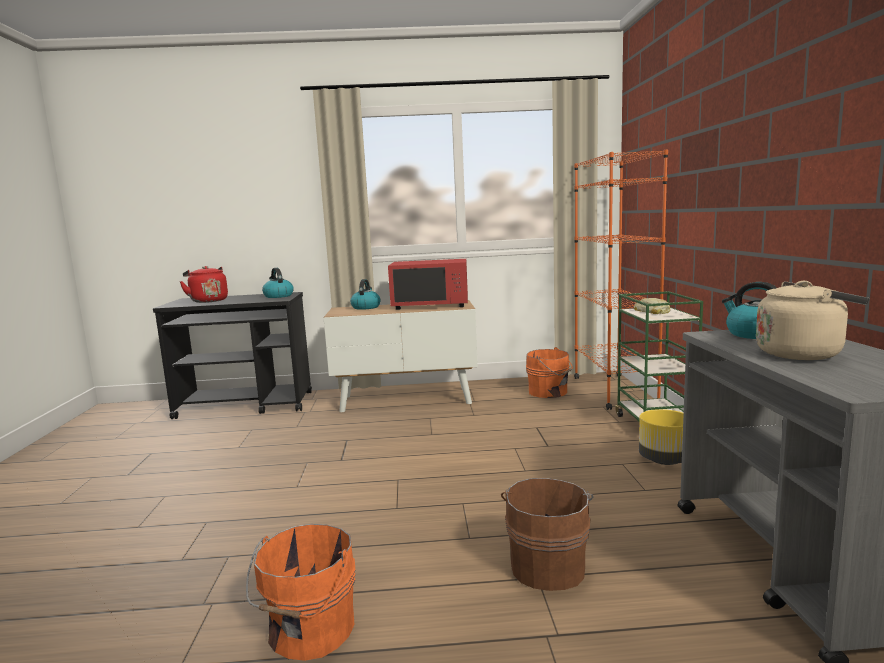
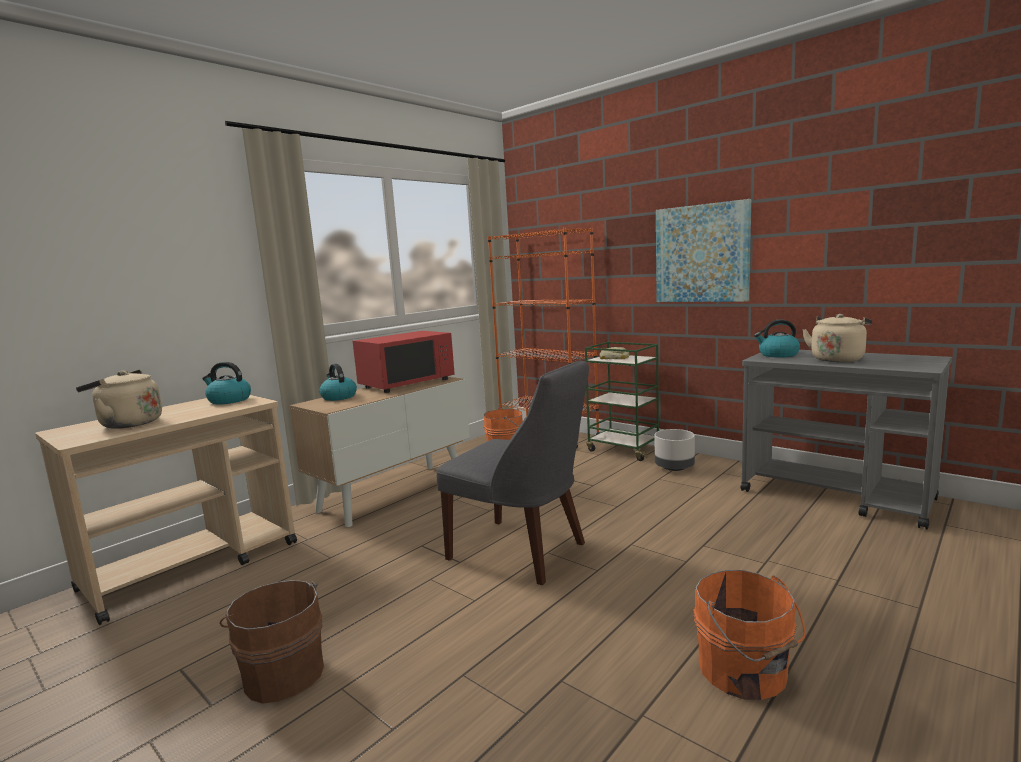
camera: 45 degrees left, 0 degrees up
black cart [153,292,312,419] -> beige cart [35,395,297,625]
red kettle [179,266,228,303] -> beige kettle [76,370,162,429]
brown bucket [501,478,594,591] -> brown bucket moved to [220,580,324,703]
yellow planter [639,409,684,465] -> grey planter [654,429,695,471]
none -> grey chair [436,360,589,585]
none -> picture [656,199,751,302]

